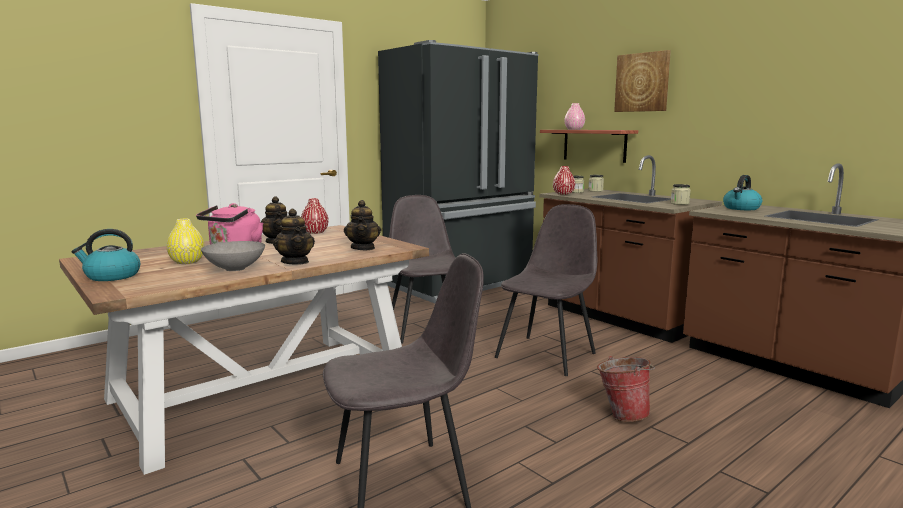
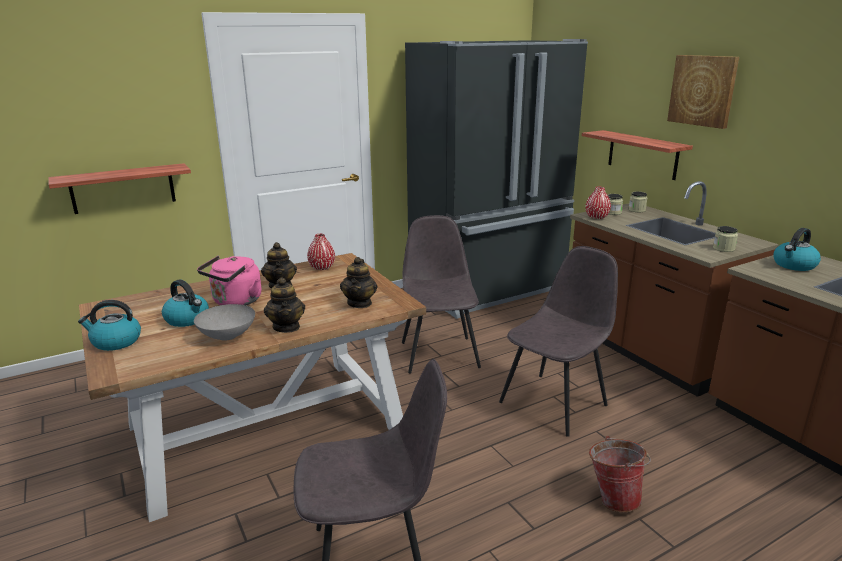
camera: 10 degrees right, 10 degrees up
yellow vase [167,218,205,264] -> kettle [162,280,209,327]
pink vase [564,103,585,130] -> none
none -> shelf [49,163,191,214]

